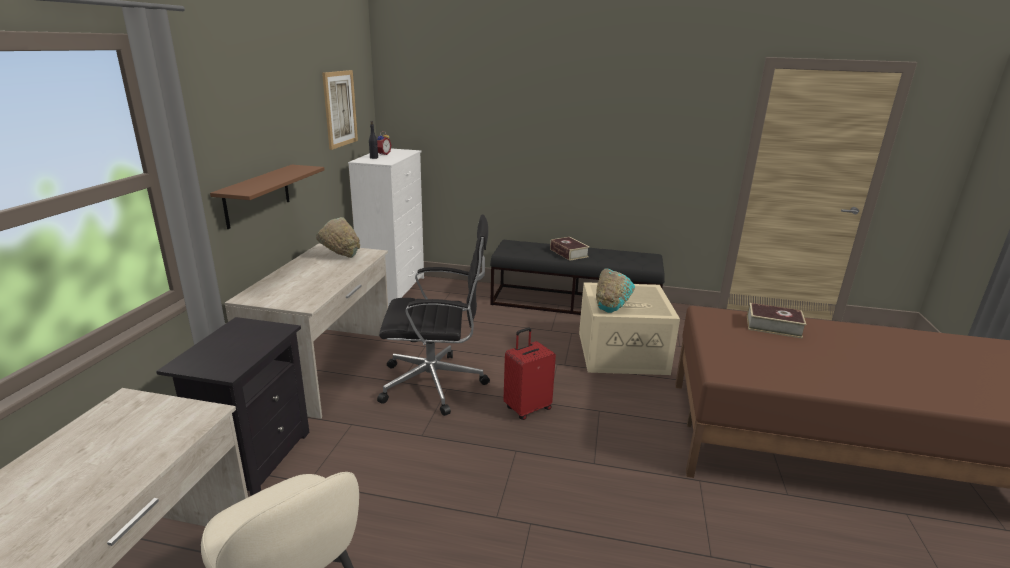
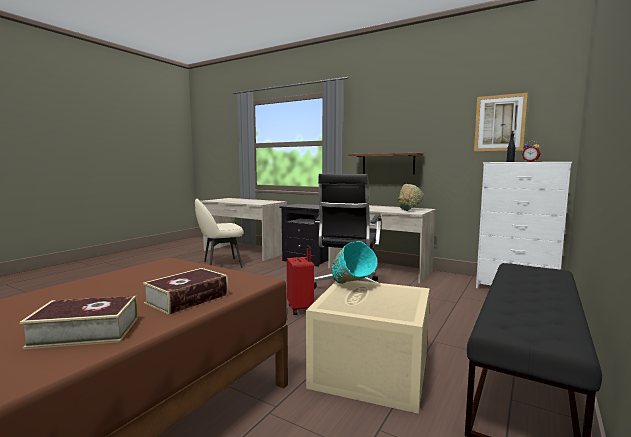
camera: 110 degrees right, 15 degrees down
book [550,237,589,261] -> book moved to [19,296,138,349]

